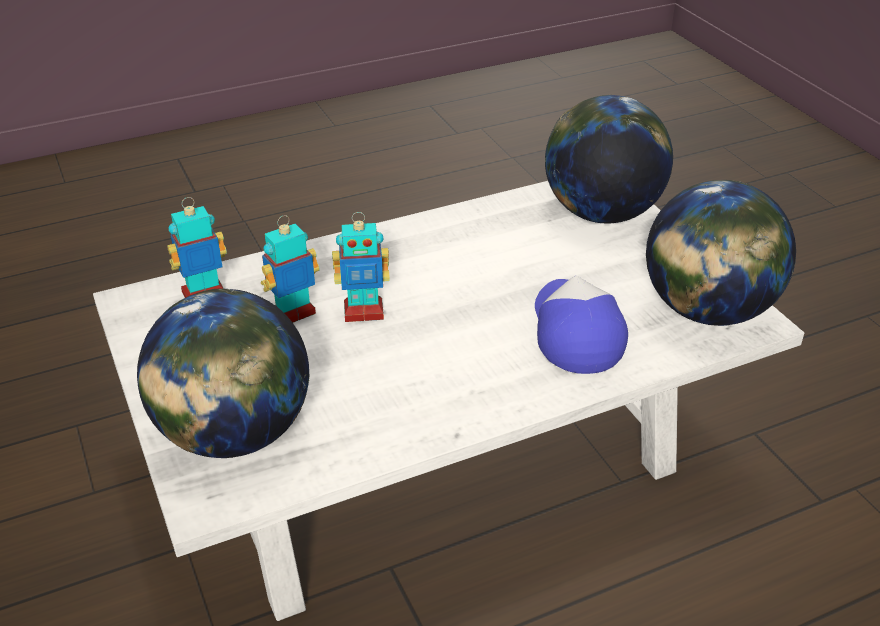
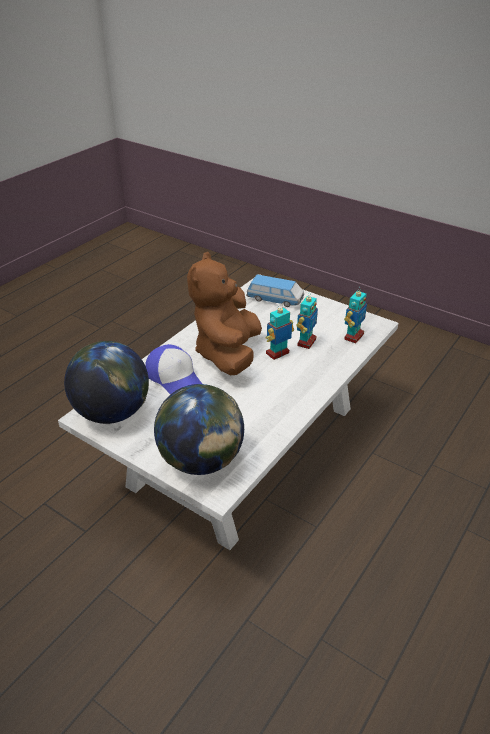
camera: 150 degrees right, 0 degrees up
globe [137,288,310,458] -> toy car [246,274,304,307]
none -> brown plush toy [187,252,262,375]

